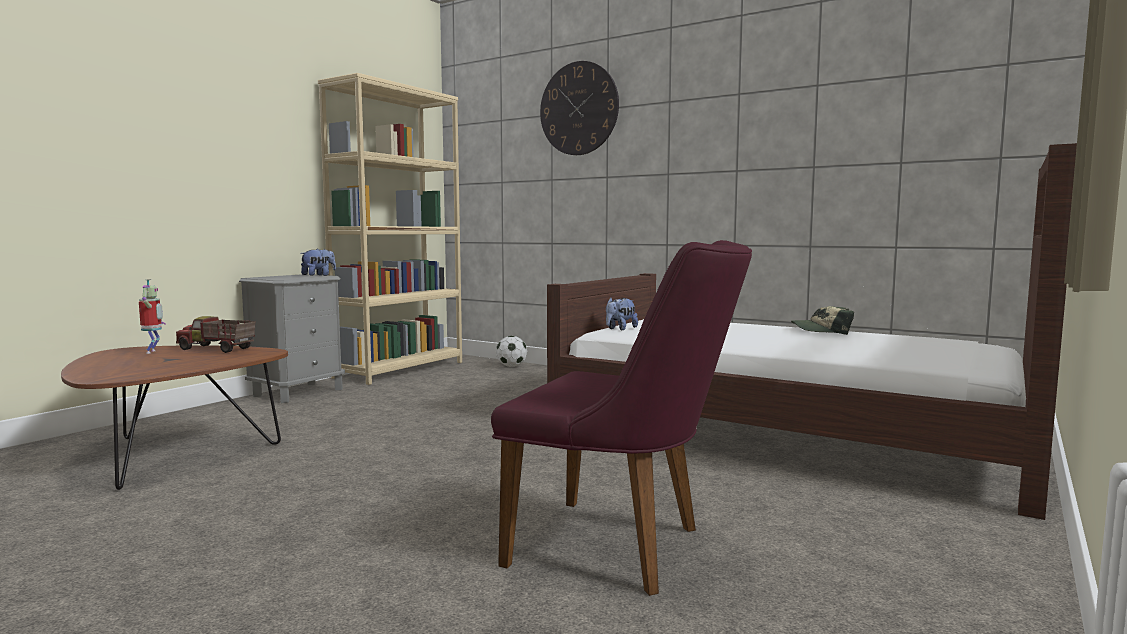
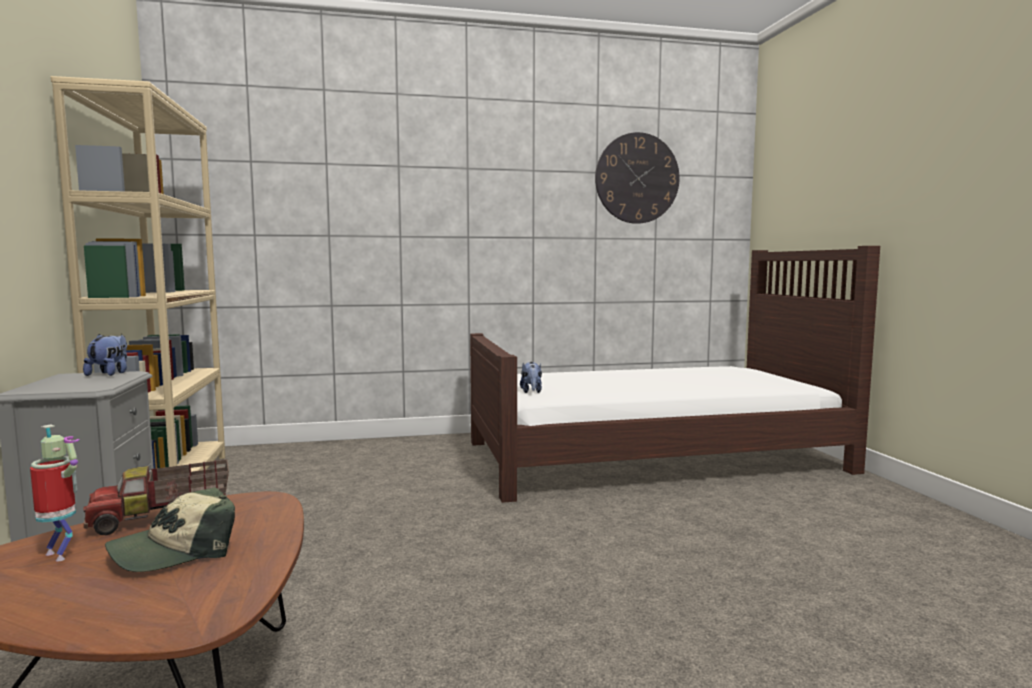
camera: 45 degrees left, 0 degrees up
purple chair [491,240,752,596] -> none
football [496,336,527,367] -> none
wall clock [540,61,619,155] -> wall clock moved to [595,132,679,224]
cap [791,306,854,335] -> cap moved to [105,487,235,572]

